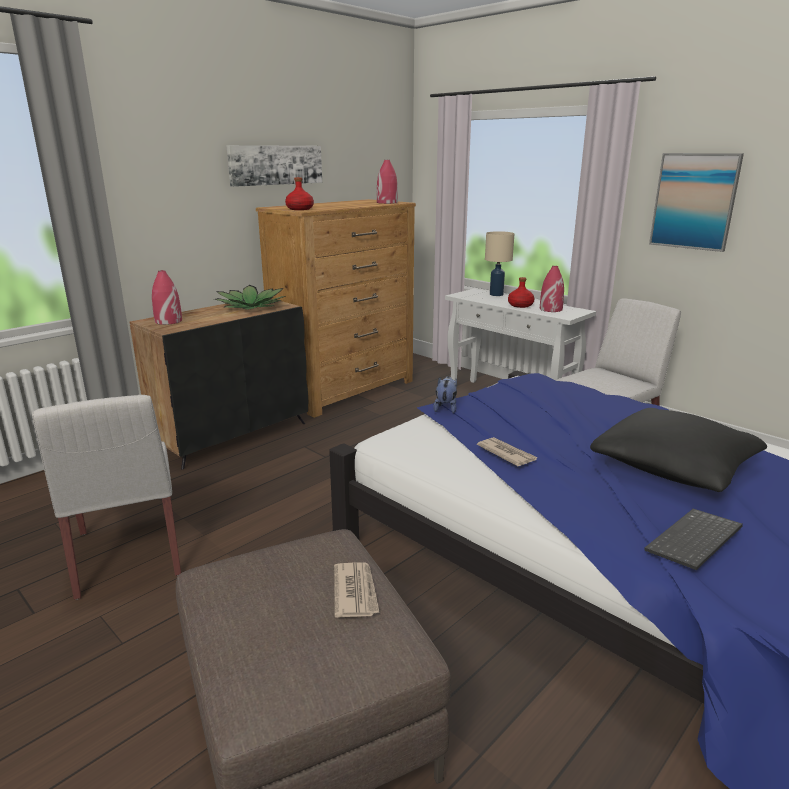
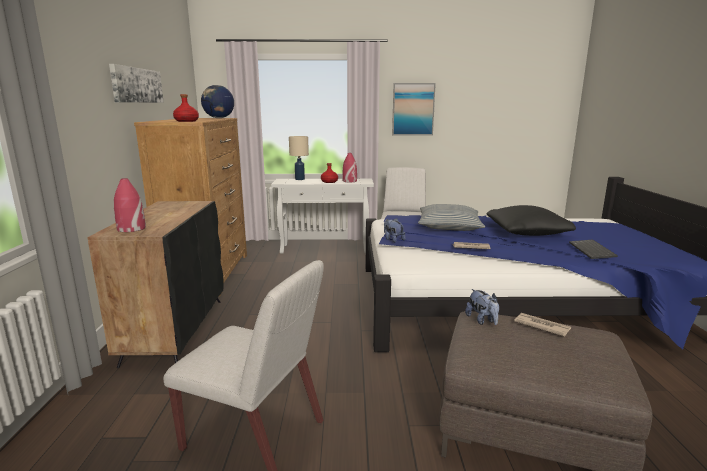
camera: 45 degrees left, 5 degrees down
potted plant [214,285,286,310] -> none
red vase [377,160,398,204] -> globe [201,85,234,118]
none -> pillow [418,204,485,231]
none -> plush toy [465,289,499,325]

